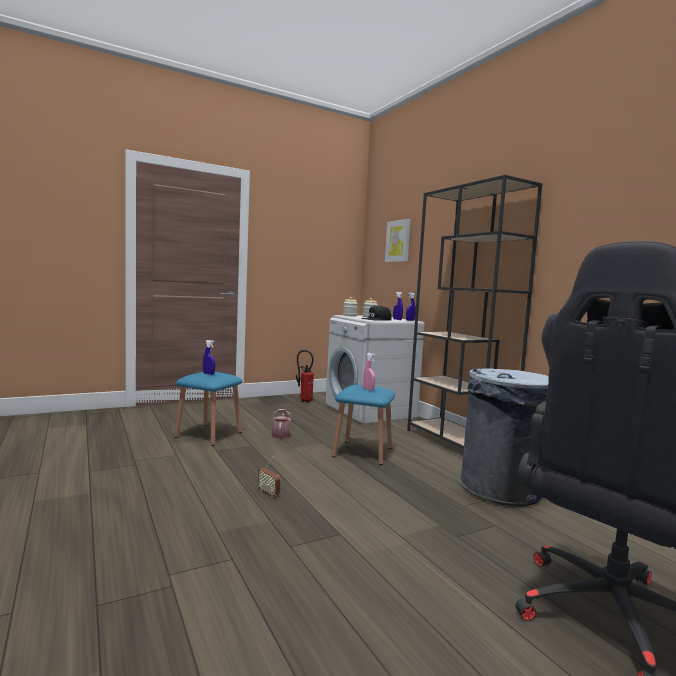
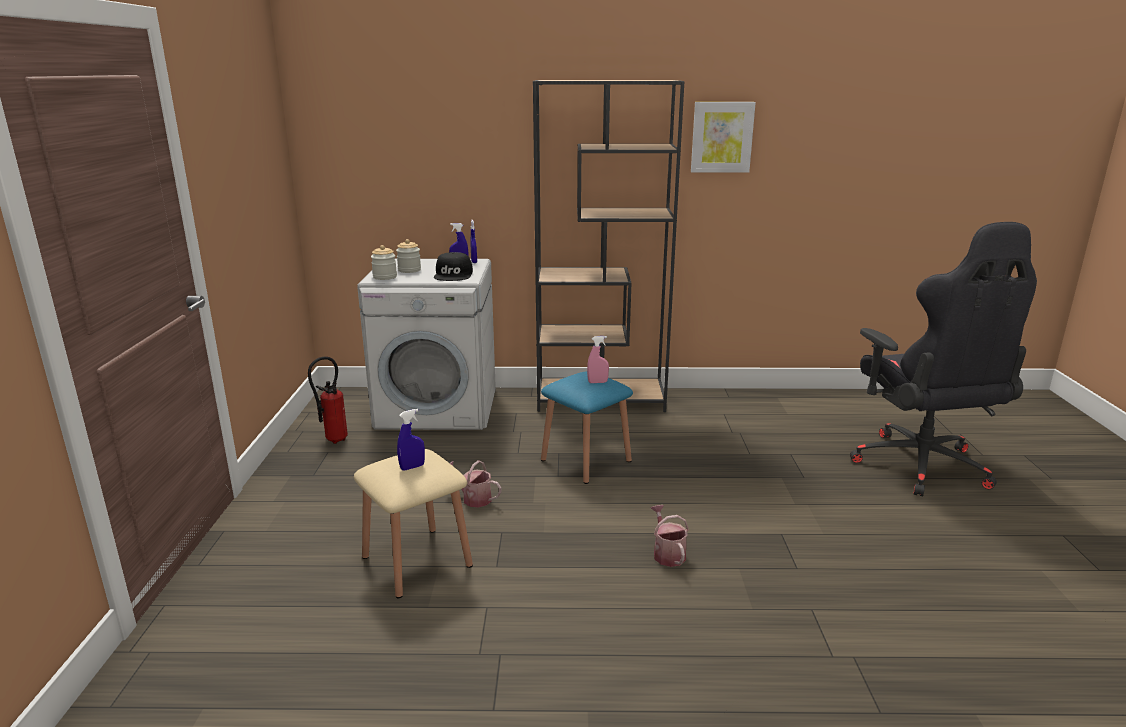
camera: 60 degrees left, 15 degrees up
blue stool [174,372,242,446] -> beige stool [354,449,473,598]
radio [257,457,281,497] -> watering can [651,505,689,567]
picture [385,219,411,262] -> picture moved to [691,102,756,173]
grey trash can [461,368,549,507] -> none

